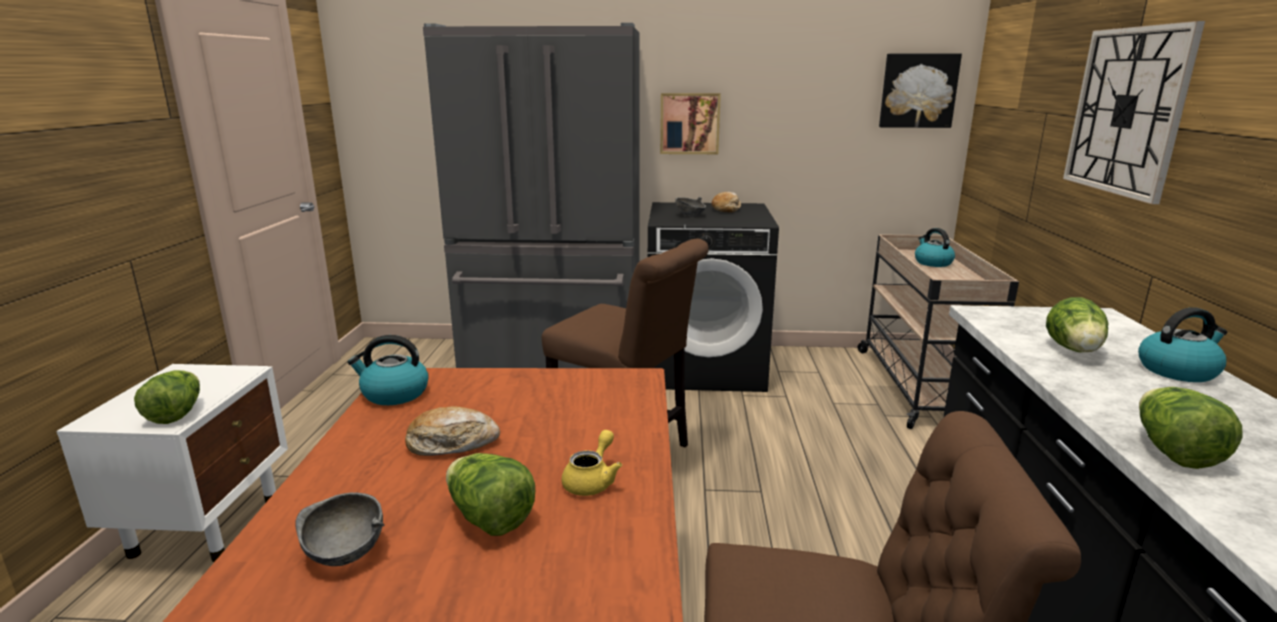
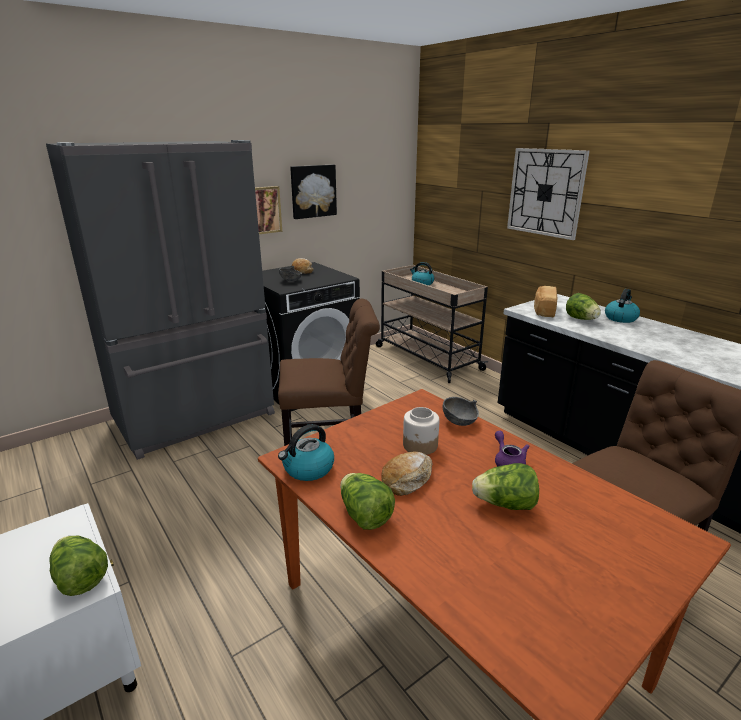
camera: 40 degrees left, 5 degrees up
grey bowl [295,492,385,566] -> grey bowl moved to [443,397,479,426]
yellow teapot [561,430,622,496] -> purple teapot [495,431,529,466]
picture [879,54,962,128] -> picture moved to [290,165,337,219]
lettuce [1139,387,1242,469] -> lettuce moved to [340,473,395,530]
none -> jar [403,407,440,455]
none -> bread [534,286,557,317]

